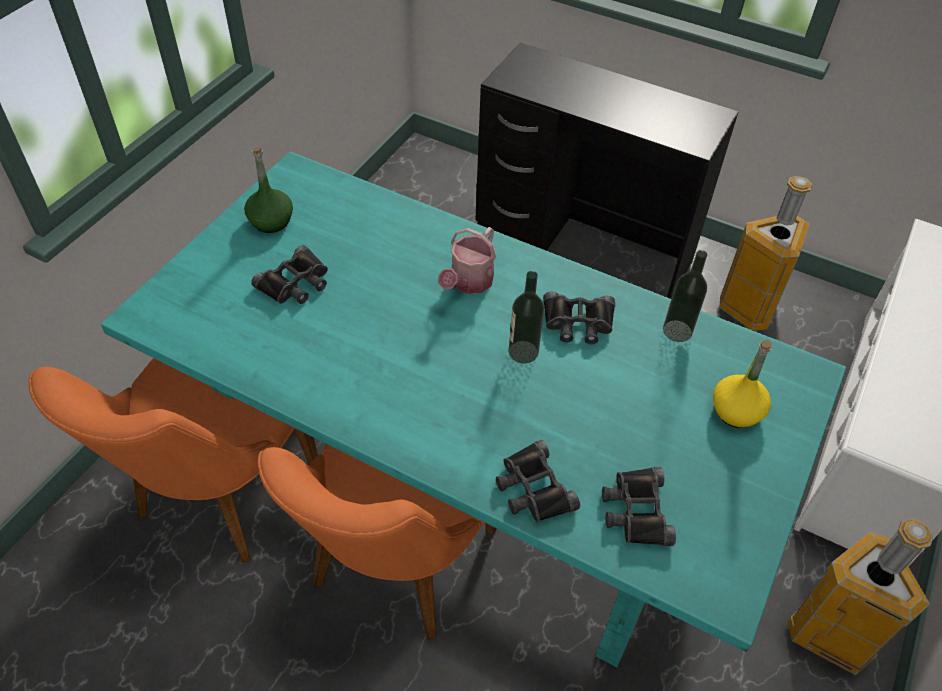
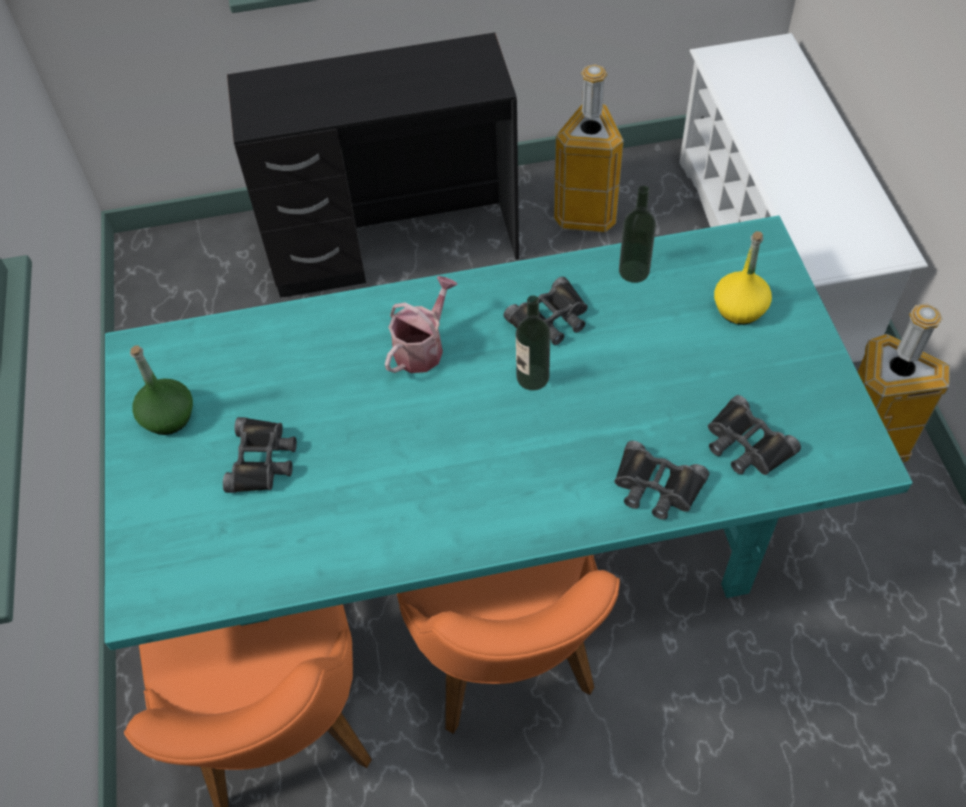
camera: 35 degrees left, 5 degrees up
watering can [438,227,496,294] -> watering can turned 135 degrees counterclockwise [385,276,458,373]

